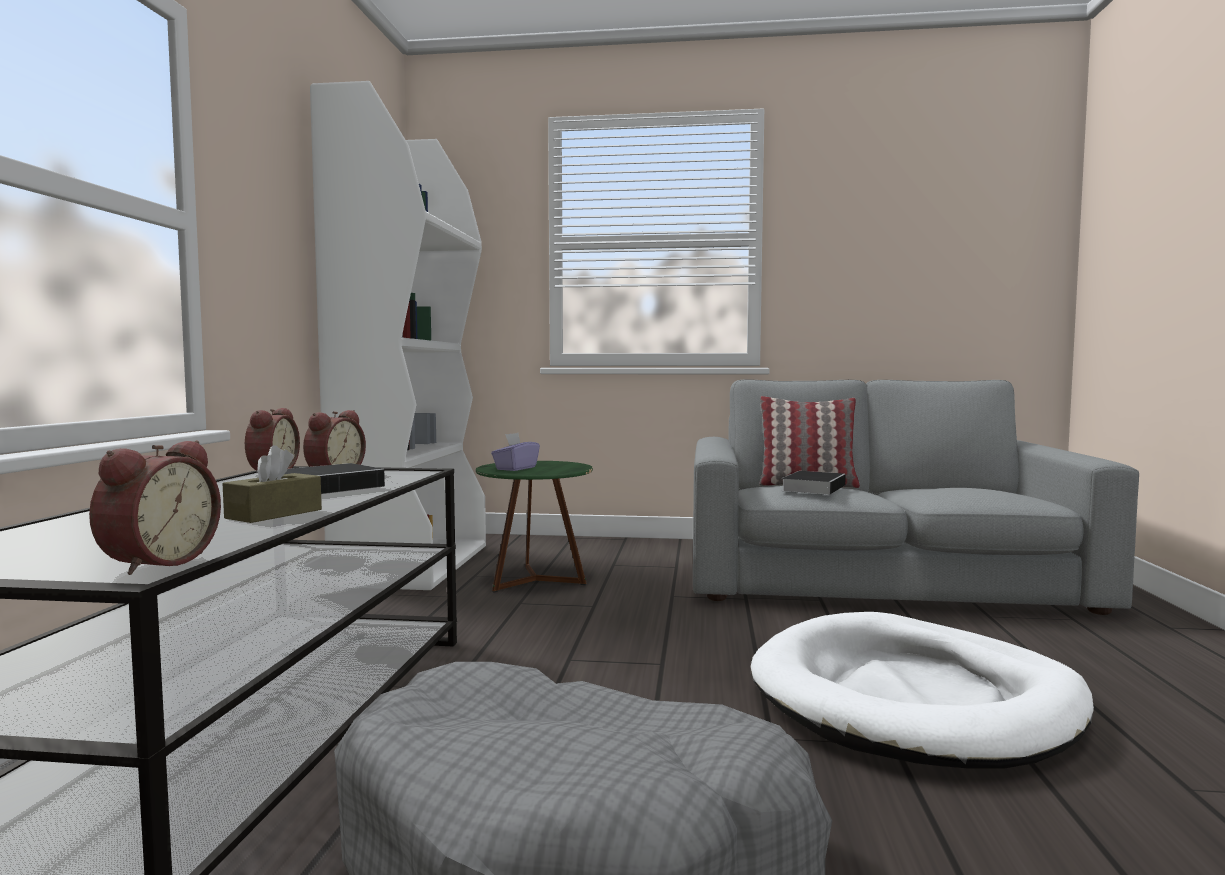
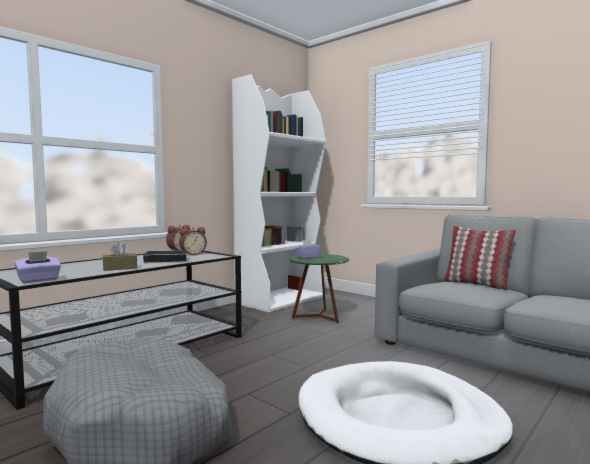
camera: 35 degrees right, 0 degrees up
alarm clock [89,440,221,575] -> purple tissue box [14,251,61,283]
book [781,471,846,495] -> none

